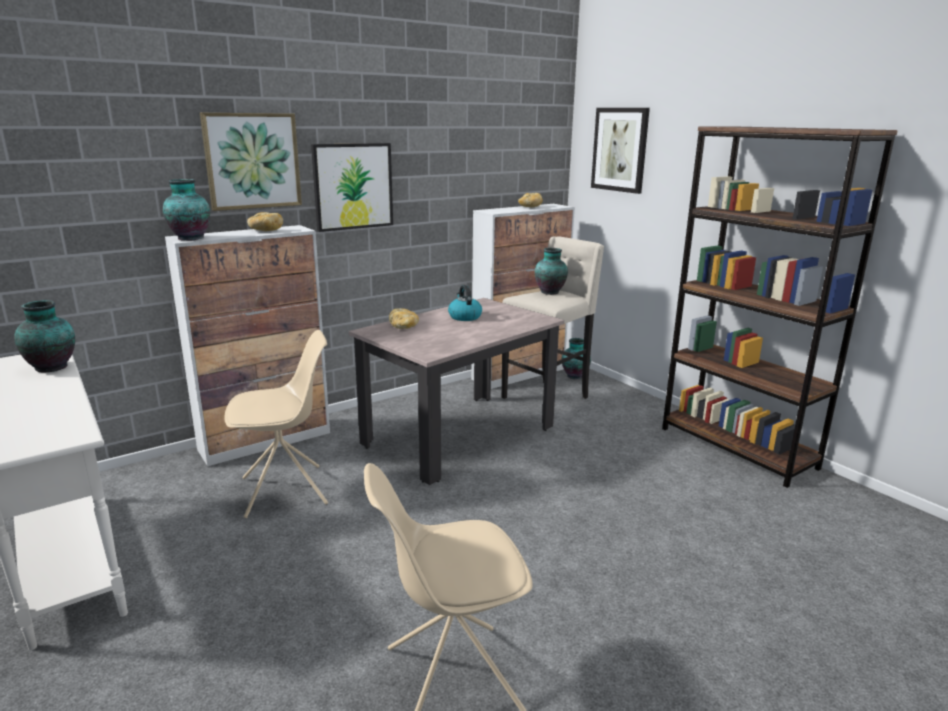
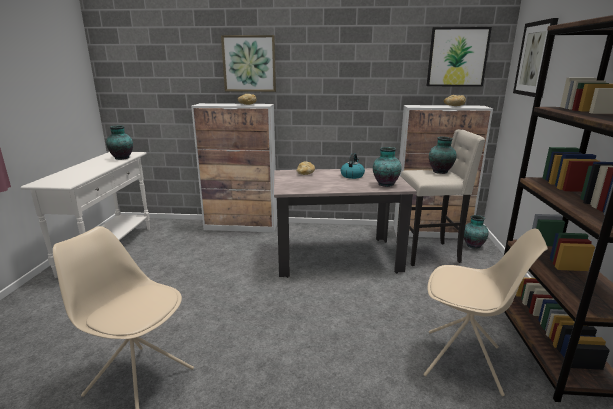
camera: 40 degrees right, 0 degrees up
vase [163,179,210,240] -> vase moved to [373,147,402,187]
beige chair [224,330,328,518] -> beige chair moved to [423,229,548,396]
picture [311,143,393,232] -> picture moved to [427,27,492,87]

